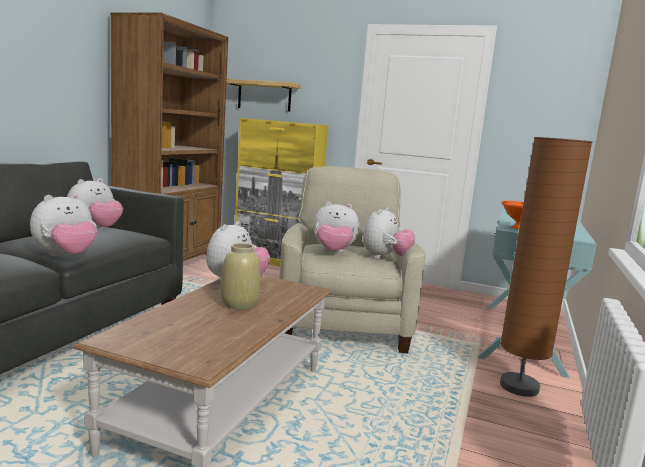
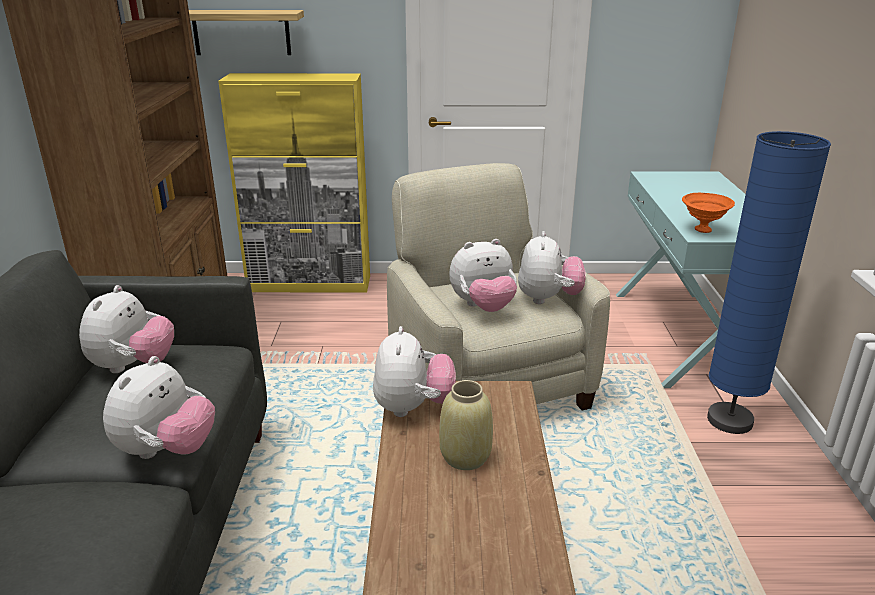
camera: 20 degrees left, 15 degrees up
brown floor lamp [500,137,592,397] -> blue floor lamp [707,131,831,434]

